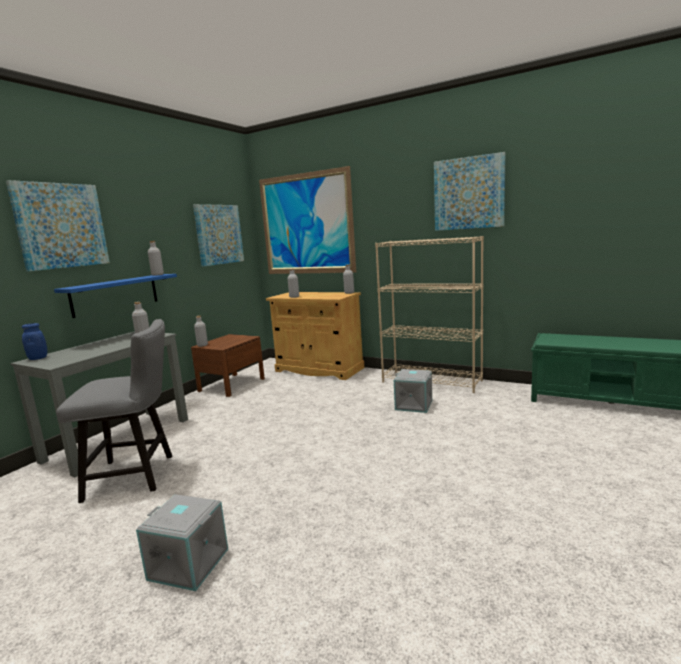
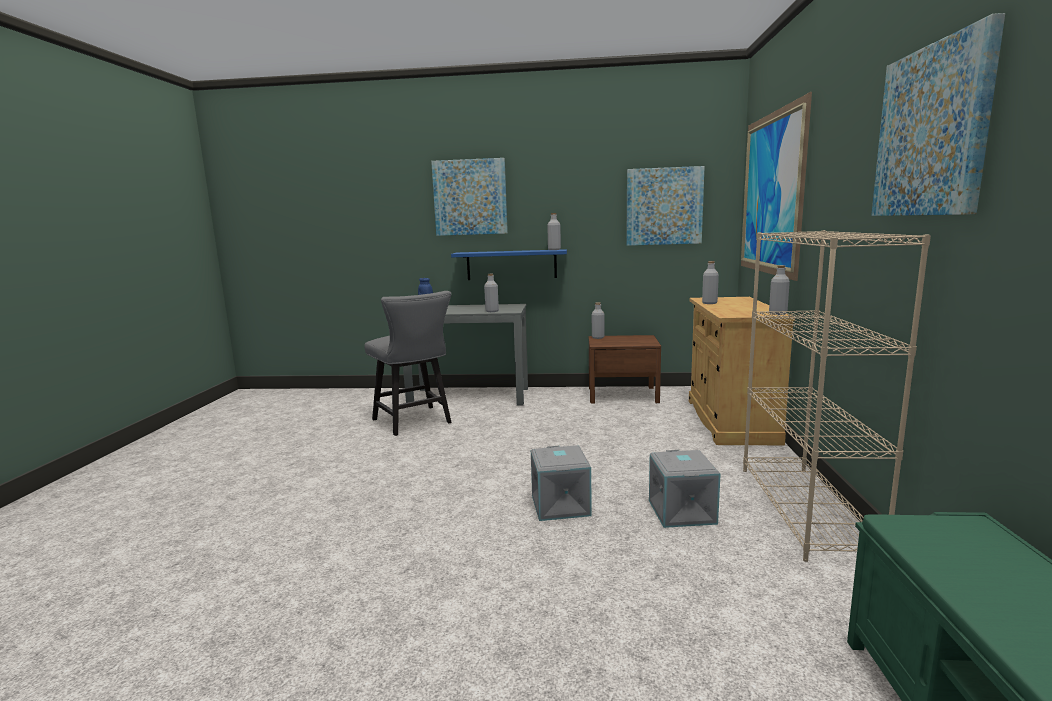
camera: 65 degrees right, 0 degrees up
grey storage box [136,494,228,591] -> grey storage box moved to [531,445,592,521]

